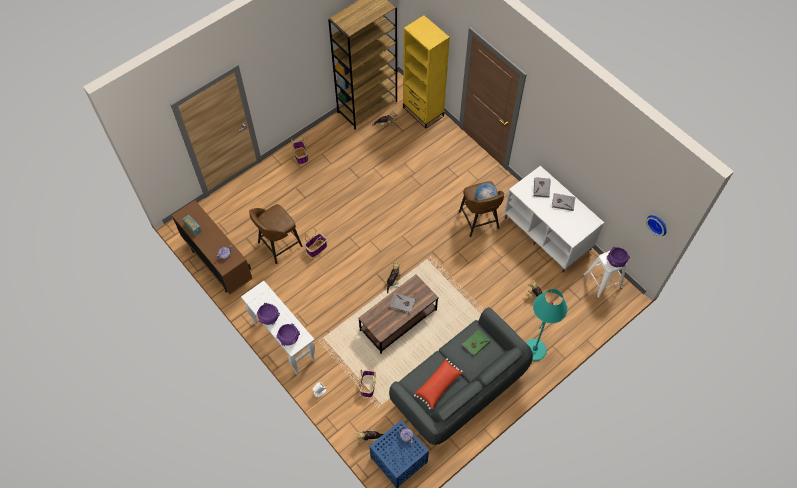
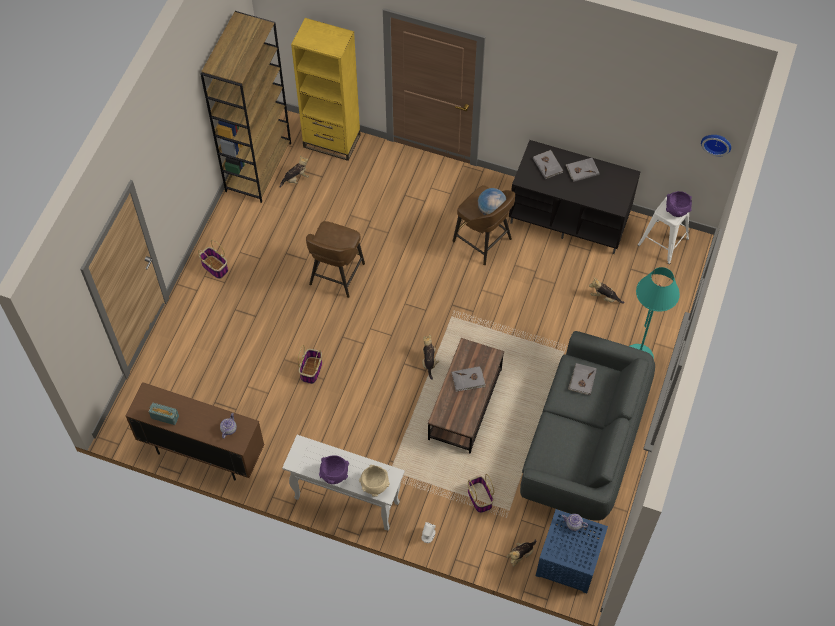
camera: 30 degrees left, 0 degrees up
brown stool [249,204,302,264] -> brown stool moved to [306,221,365,298]
purple bowl [276,323,300,346] -> beige bowl [359,465,390,497]
red pillow [414,358,463,409] -> none
green book [462,330,491,356] -> grey book [568,363,597,395]
white tv stand [504,166,604,272] -> black tv stand [509,140,640,254]

